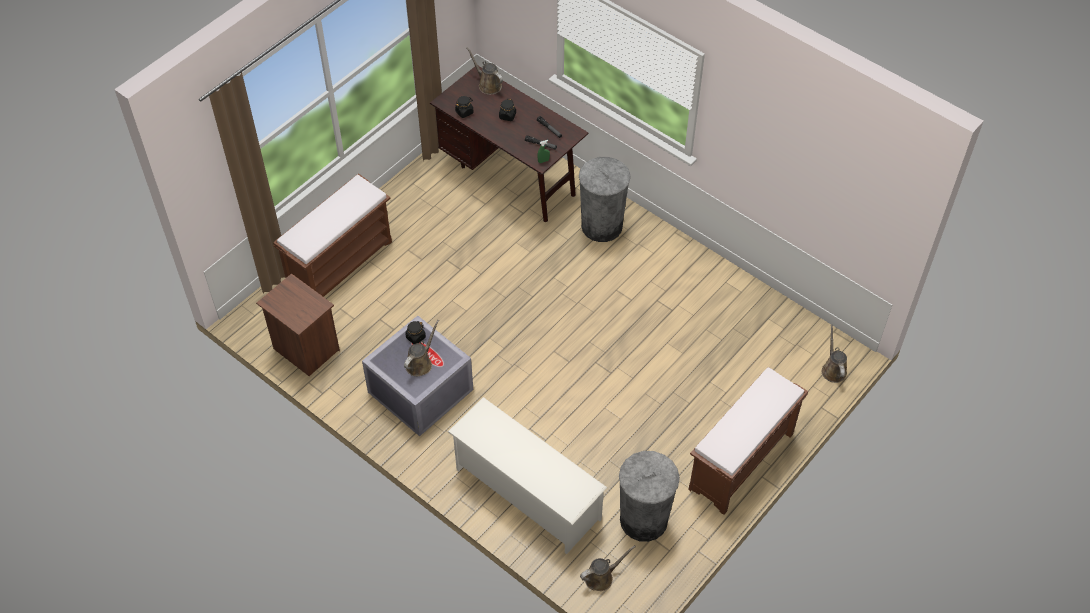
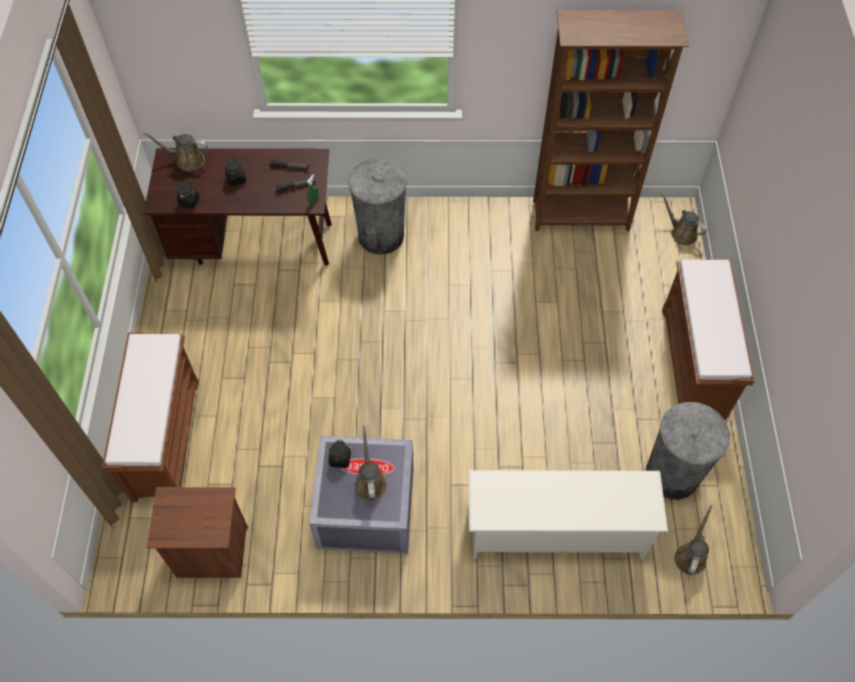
camera: 40 degrees left, 5 degrees up
none -> brown bookcase [533,10,689,231]

